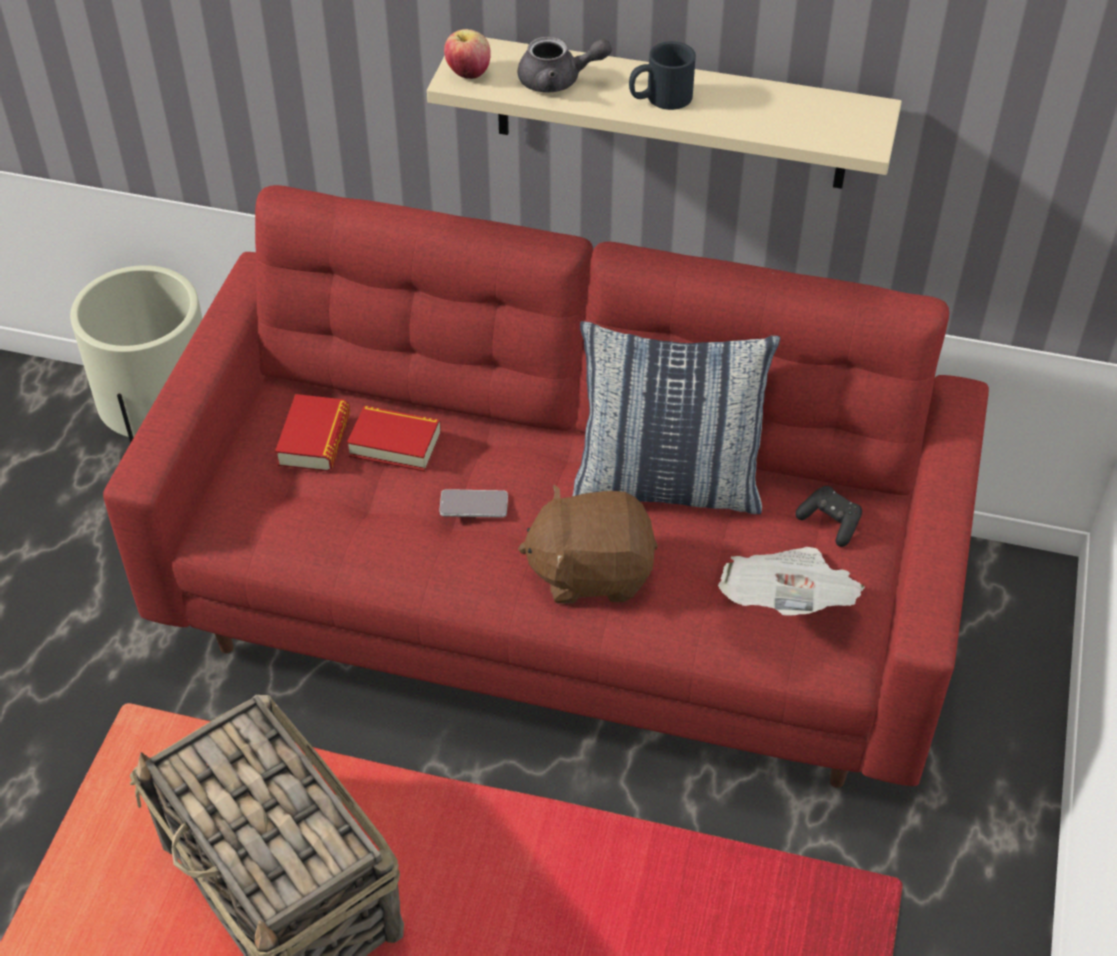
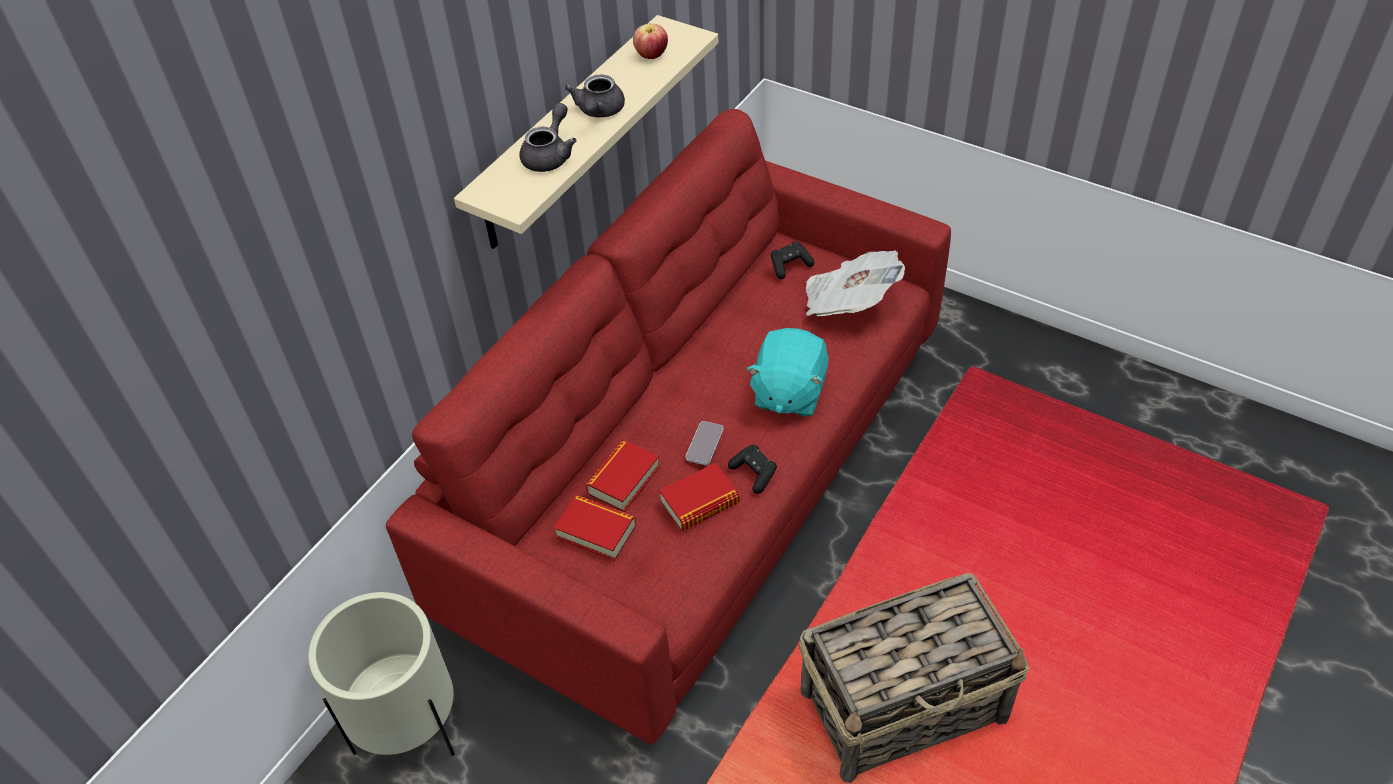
camera: 70 degrees left, 0 degrees up
apple [444,29,491,79] -> apple moved to [633,23,668,59]
brown plush toy [518,484,658,603] -> turquoise plush toy [746,328,829,417]
pillow [573,321,780,514] -> none
black mug [629,41,696,110] -> grey teapot [565,75,625,118]
none -> book [659,463,739,531]
none -> black game controller [728,445,777,494]

